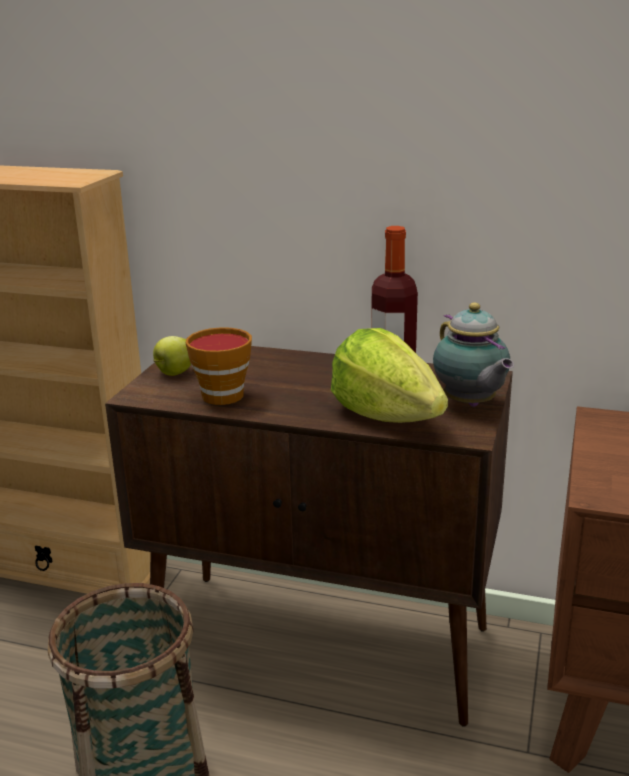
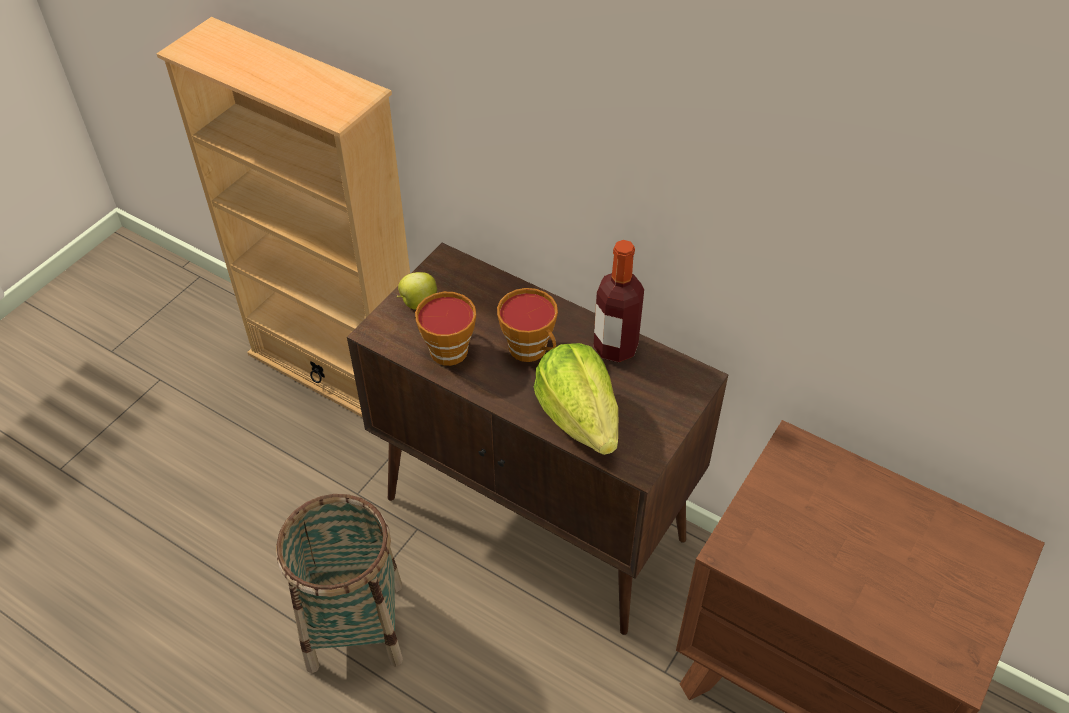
camera: 15 degrees right, 25 degrees up
teapot [433,303,514,407] -> none
none -> cup [497,288,558,362]

